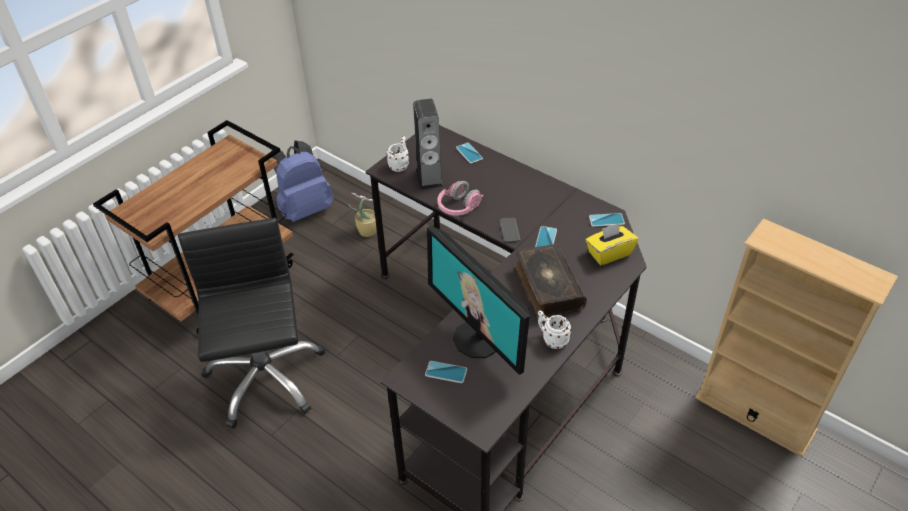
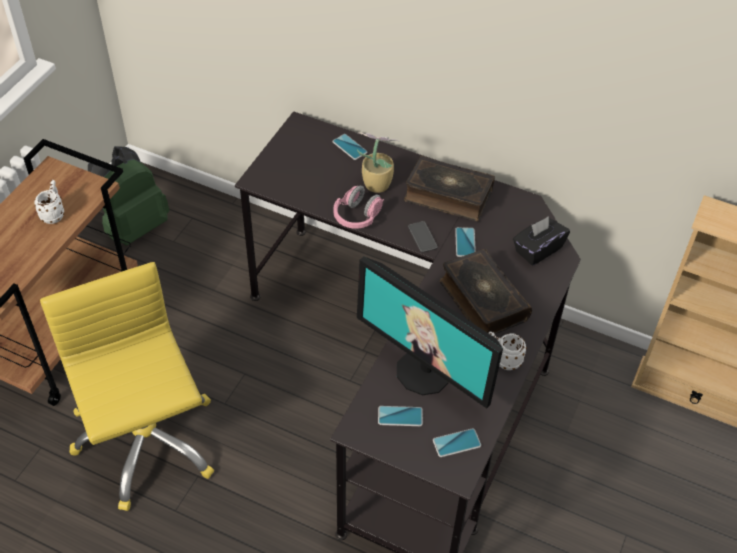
camera: 15 degrees left, 5 degrees up
black office chair [178,218,325,429] -> yellow office chair [40,262,214,511]
blue backpack [272,140,334,222] -> green backpack [88,146,169,246]
potted plant [348,193,377,237] -> potted plant moved to [357,132,399,193]
white mug [387,136,409,172] -> white mug moved to [34,180,64,224]
speaker [413,99,443,190] -> none
yellow tissue box [586,223,638,265] -> black tissue box [513,216,570,265]
phone [589,213,625,227] -> phone moved to [433,428,481,457]
none -> book [404,155,495,221]

